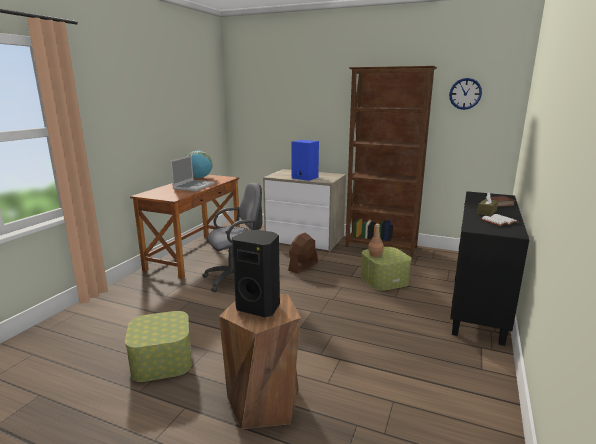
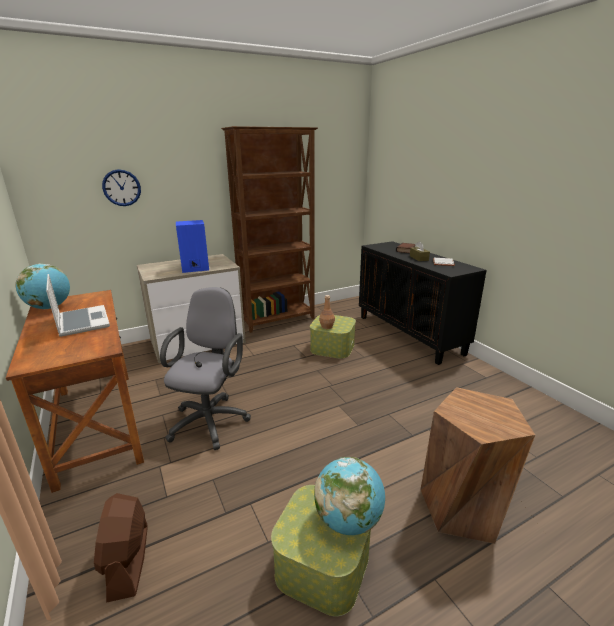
camera: 50 degrees left, 5 degrees up
black speaker [232,230,280,317] -> none
brown fan [288,233,318,274] -> brown fan moved to [94,493,147,603]
wall clock [449,78,482,110] -> wall clock moved to [102,169,141,206]
none -> globe [314,457,385,535]

